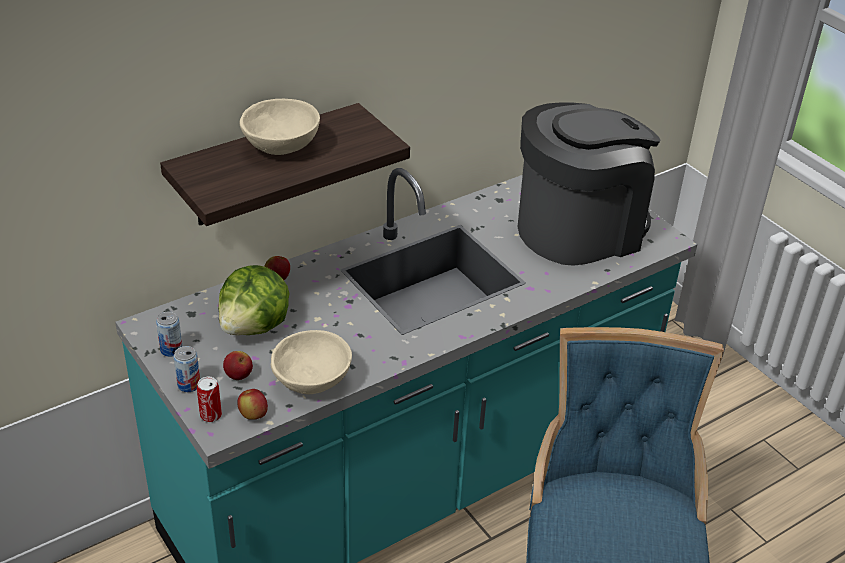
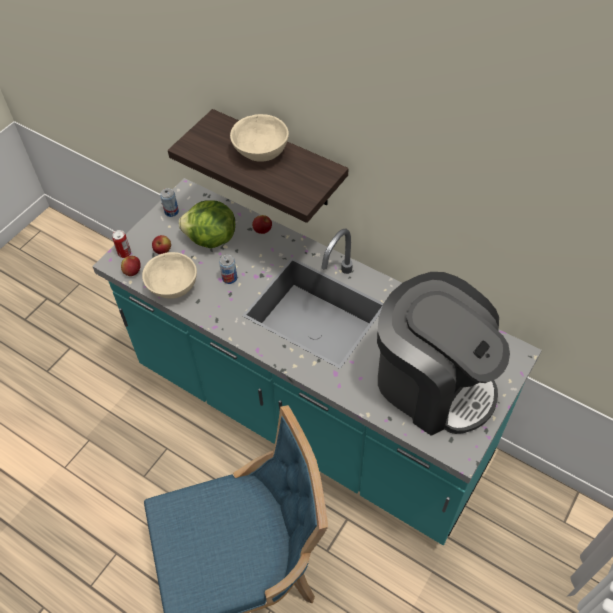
camera: 70 degrees right, 15 degrees up
can [174,346,200,392] -> can moved to [219,254,237,284]

